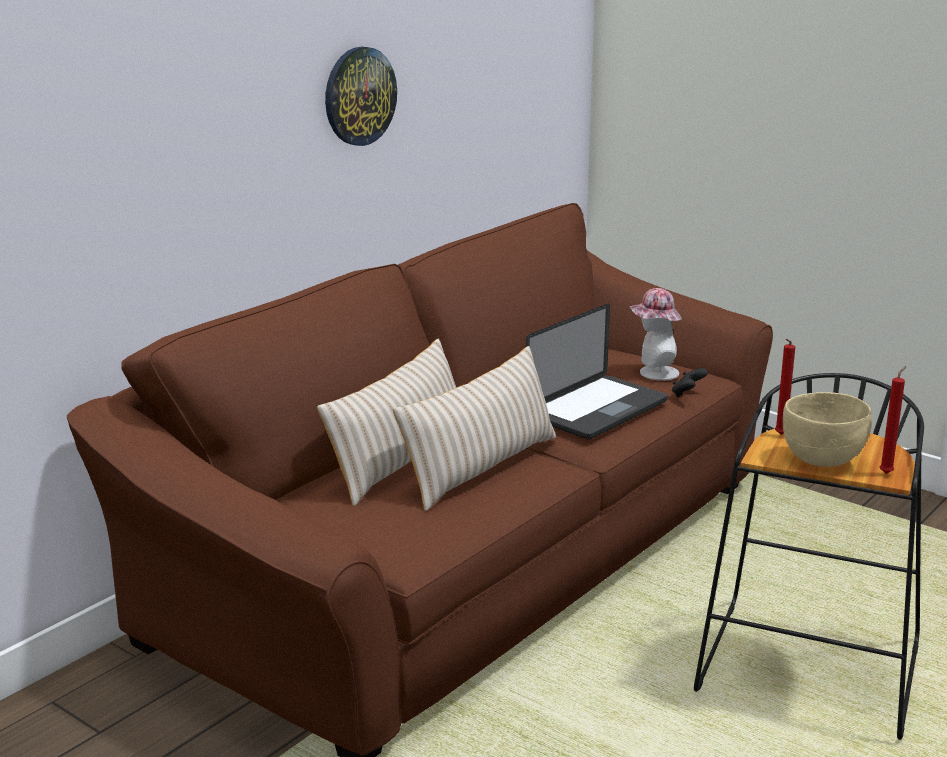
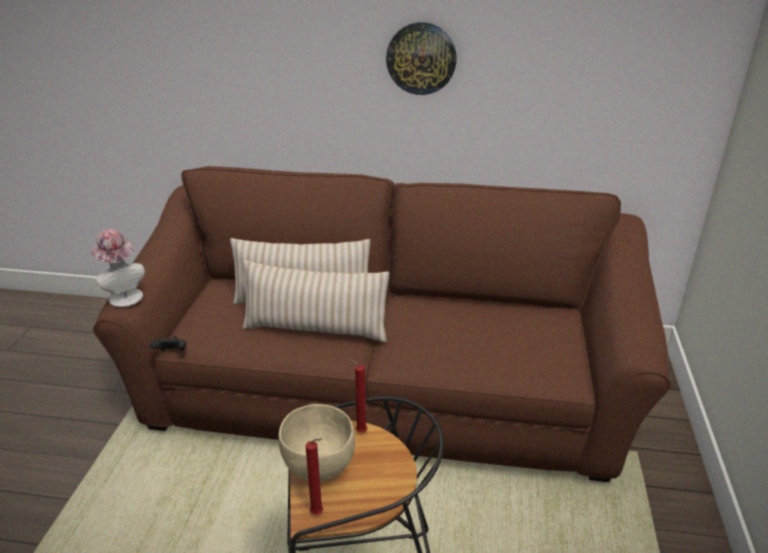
camera: 60 degrees right, 10 degrees up
laptop [526,304,668,439] -> none
hat [630,288,682,381] -> hat moved to [91,229,145,307]
black game controller [672,368,708,397] -> black game controller moved to [149,336,187,351]

